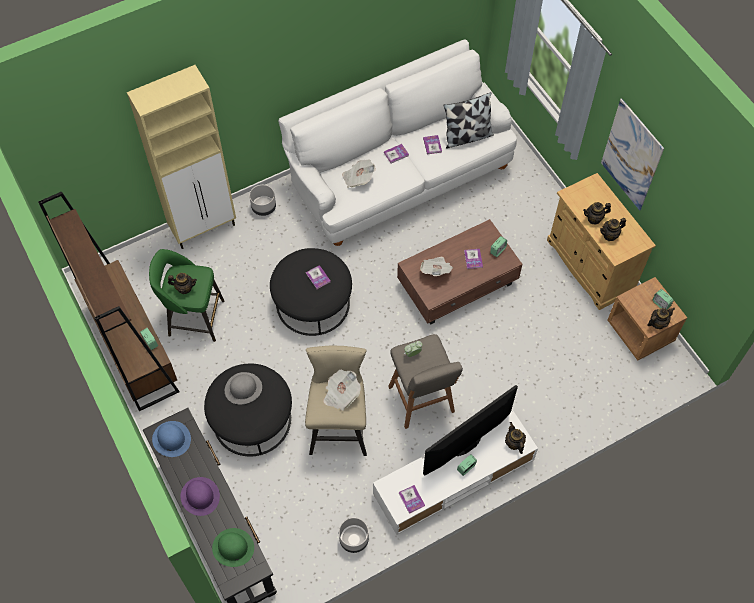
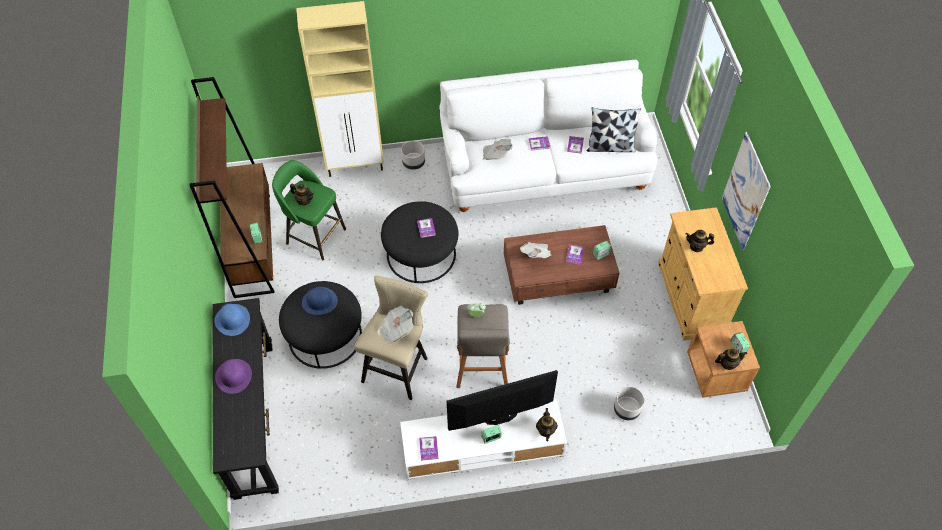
camera: 20 degrees right, 5 degrees down
green hat [212,528,254,567] -> none
grey hat [225,372,262,404] -> blue hat [302,287,338,315]
grey planter [339,517,369,553] -> grey planter moved to [614,386,644,420]
teapot [600,218,626,241] -> none

